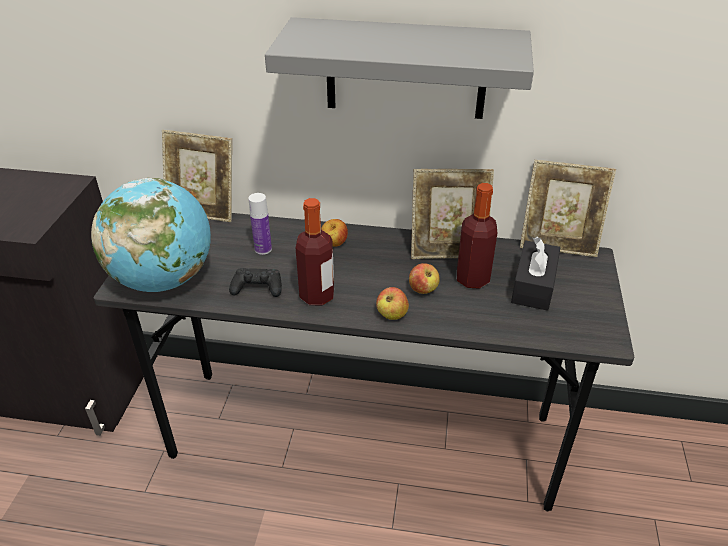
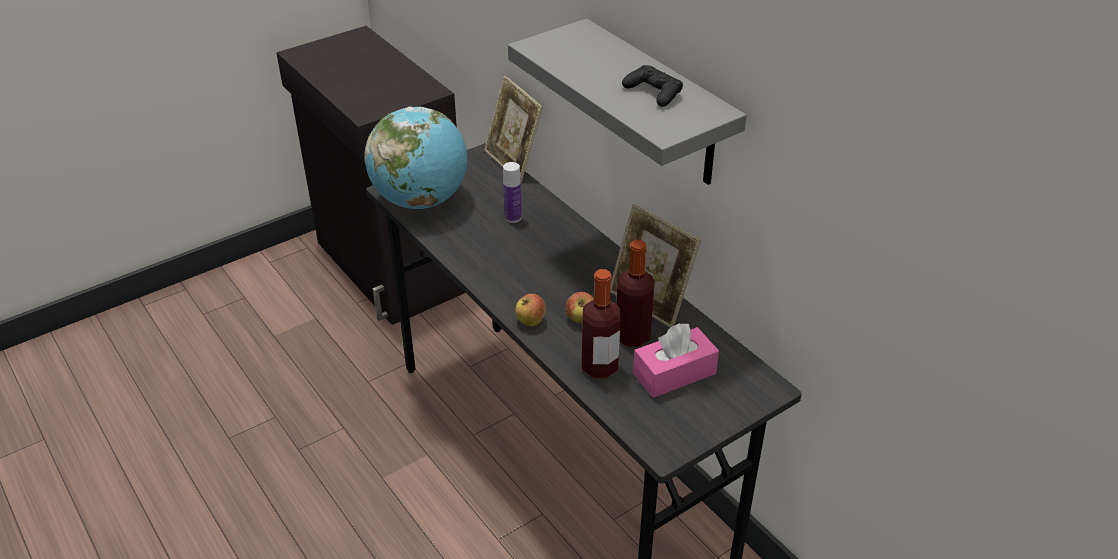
camera: 45 degrees right, 0 degrees up
black game controller [229,268,282,297] -> black game controller moved to [622,65,683,107]
bottle [296,198,334,305] -> bottle moved to [582,269,620,378]
apple [321,219,348,247] -> none
black tissue box [511,237,561,311] -> pink tissue box [633,323,719,398]
picture frame [520,160,616,257] -> none

